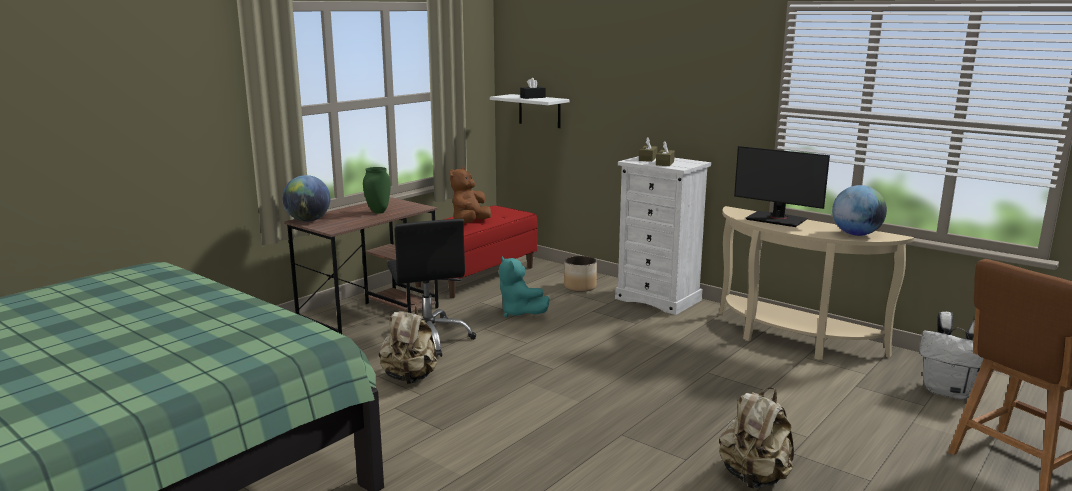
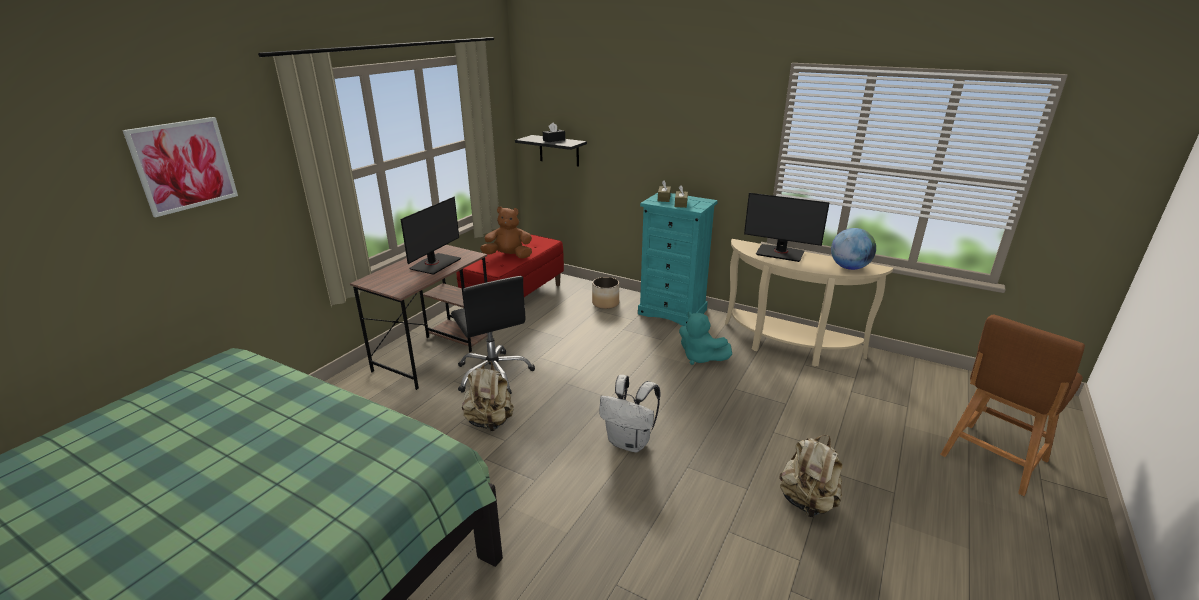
camera: 10 degrees left, 10 degrees up
globe [282,175,331,222] -> none
green vase [363,167,391,213] -> monitor [401,197,461,275]
brown plush toy [450,167,491,223] -> brown plush toy turned 75 degrees clockwise [480,206,532,259]
white shelf [490,94,569,128] -> black shelf [515,135,587,166]
turquoise plush toy [499,257,549,318] -> turquoise plush toy moved to [679,311,732,365]
white dresser [615,156,711,315] -> turquoise dresser [638,193,718,326]
white backpack [919,312,984,400] -> white backpack moved to [599,375,660,452]
none -> picture [122,117,238,217]

